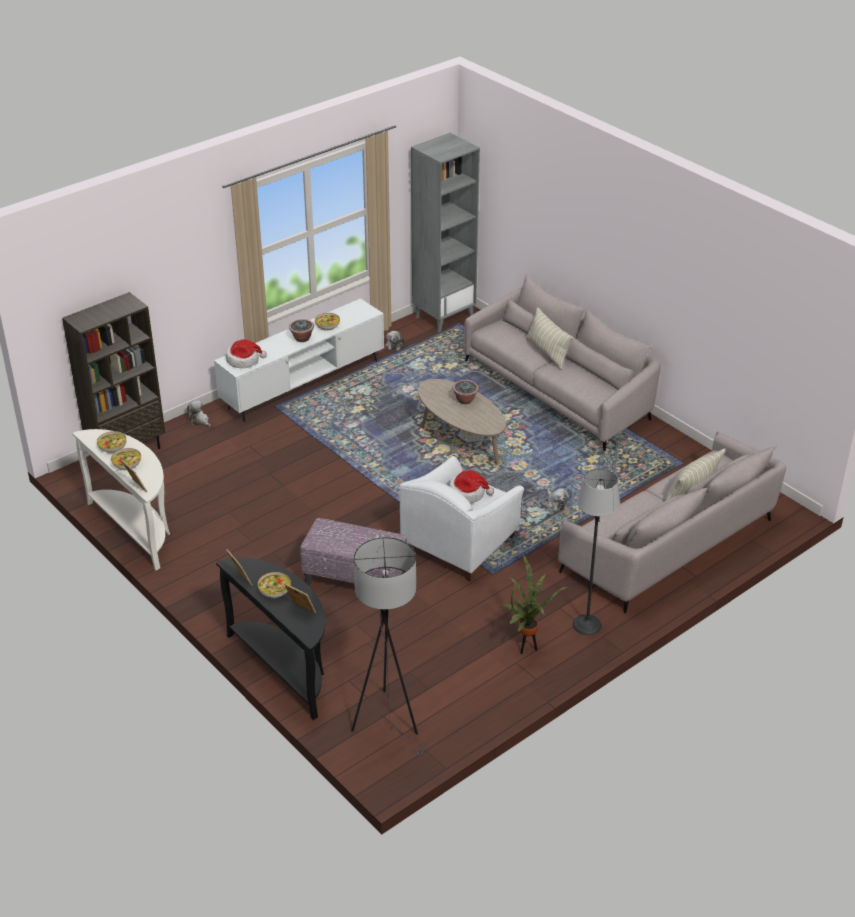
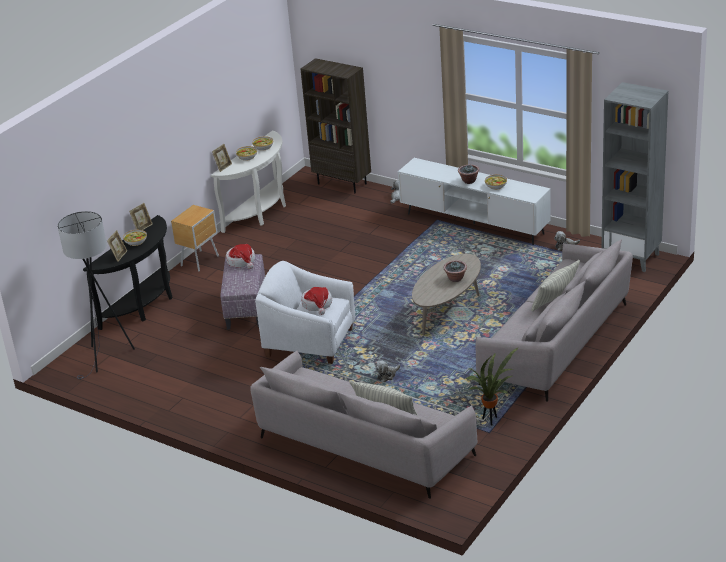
camera: 75 degrees right, 5 degrees down
hat [226,339,267,368] -> hat moved to [226,244,255,269]
potted plant [503,554,567,654] -> potted plant moved to [466,347,519,426]
floor lamp [572,469,620,635] -> none
none -> brown nightstand [171,205,219,272]

